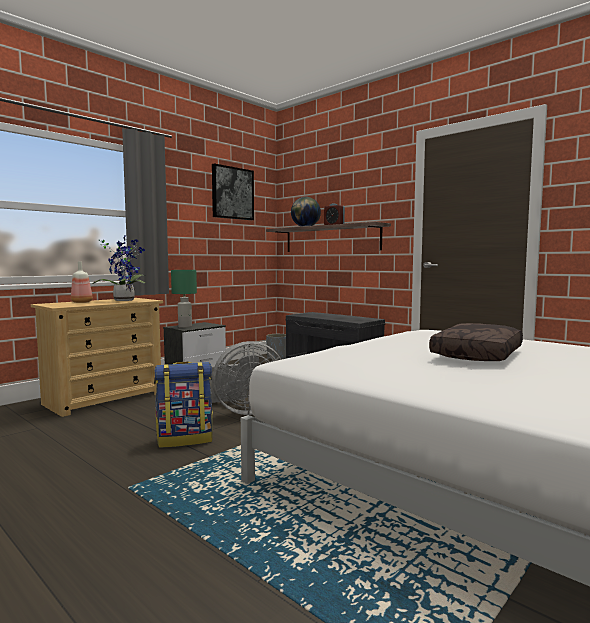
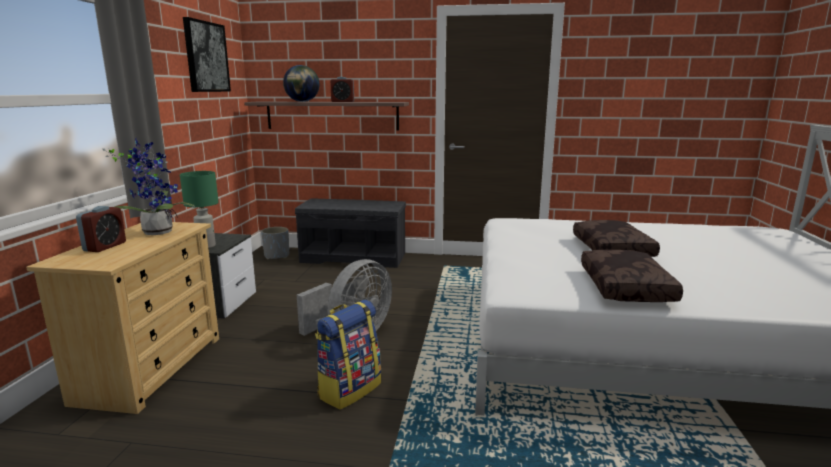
camera: 35 degrees left, 10 degrees up
bottle [71,261,93,303] -> alarm clock [76,206,126,252]
none -> brown pillow [581,250,683,302]

